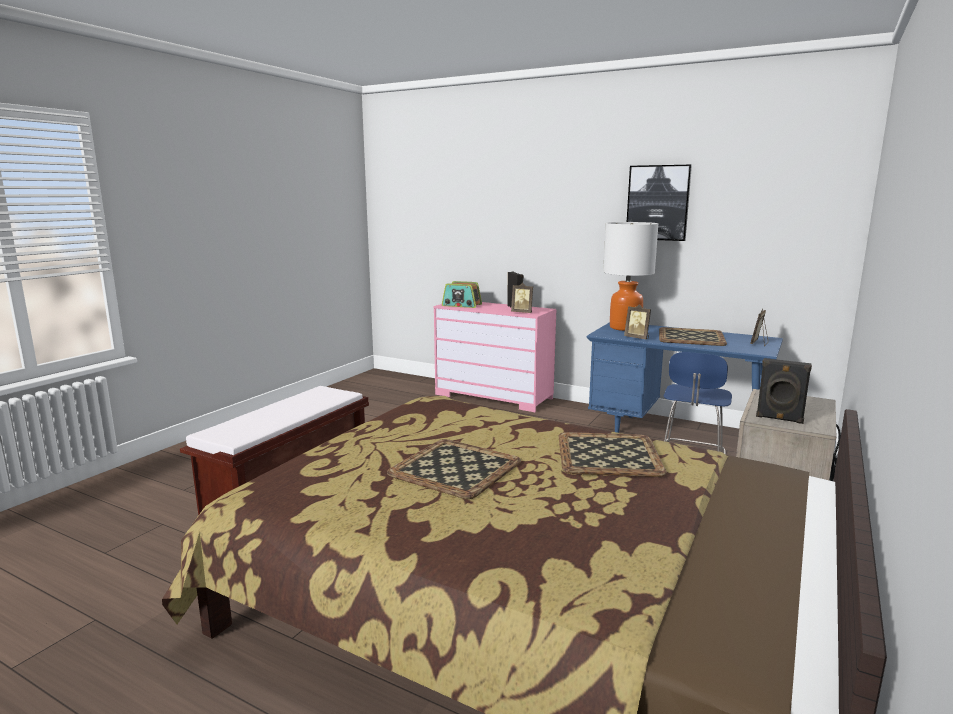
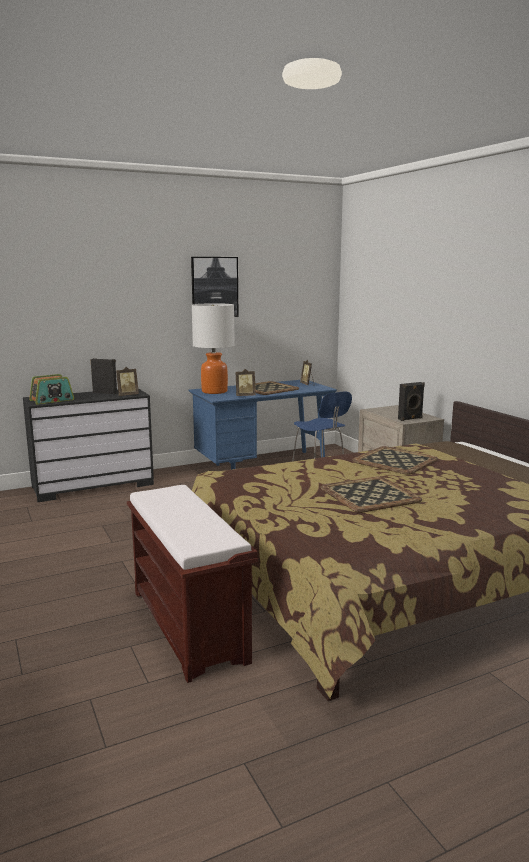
camera: 55 degrees left, 0 degrees up
pink dresser [433,302,556,412] -> black dresser [23,388,154,502]

